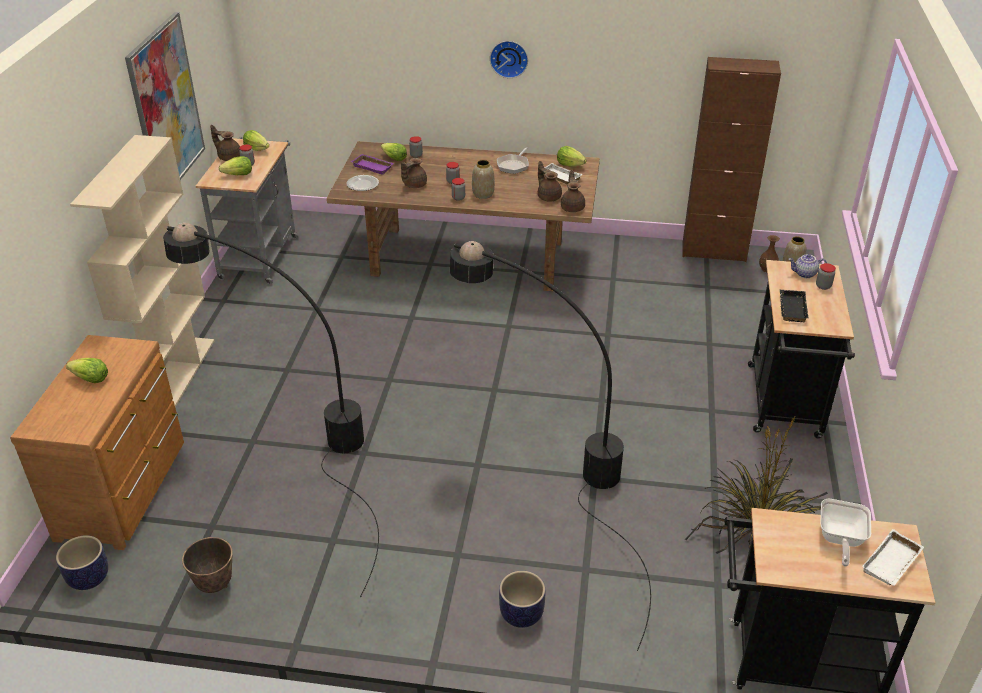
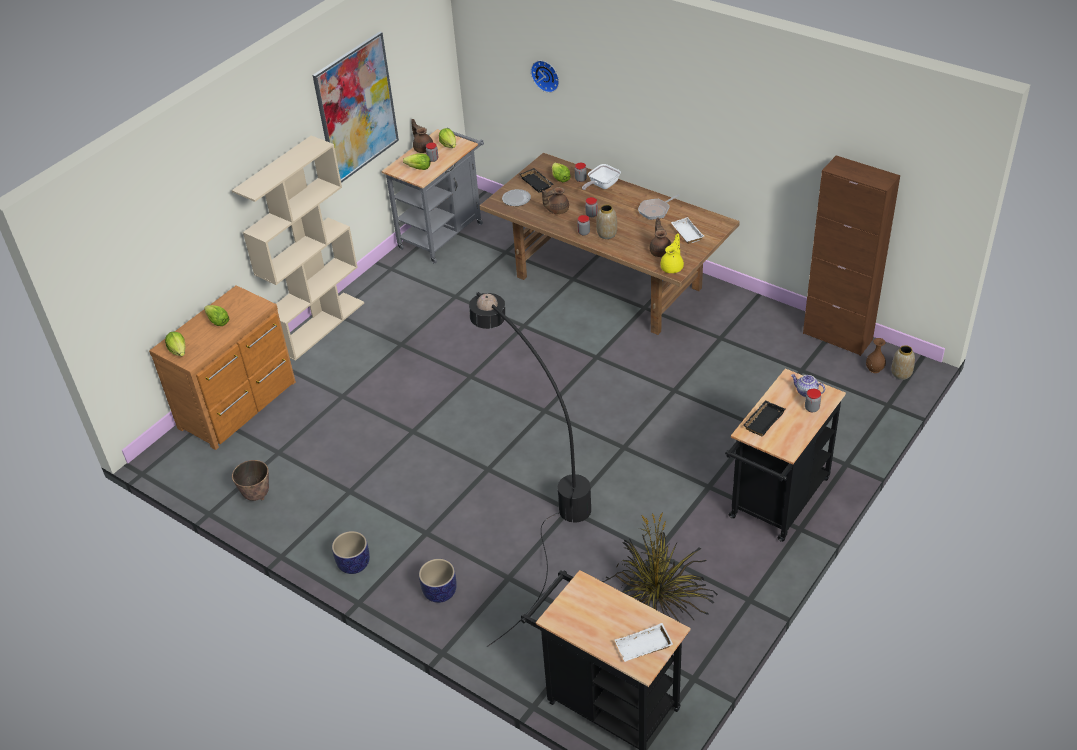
camera: 30 degrees right, 5 degrees up
planter [56,535,108,590] -> planter moved to [332,531,370,574]
black floor lamp [163,223,379,597] -> none
purple tray [351,154,394,175] -> black tray [520,168,554,193]
wall clock [490,41,528,78] -> wall clock moved to [531,60,559,93]
lettuce [557,146,587,166] -> lettuce moved to [165,332,186,356]
brown teapot [561,170,585,212] -> yellow teapot [660,233,684,273]
frying pan [820,499,871,567] -> frying pan moved to [582,164,621,190]

